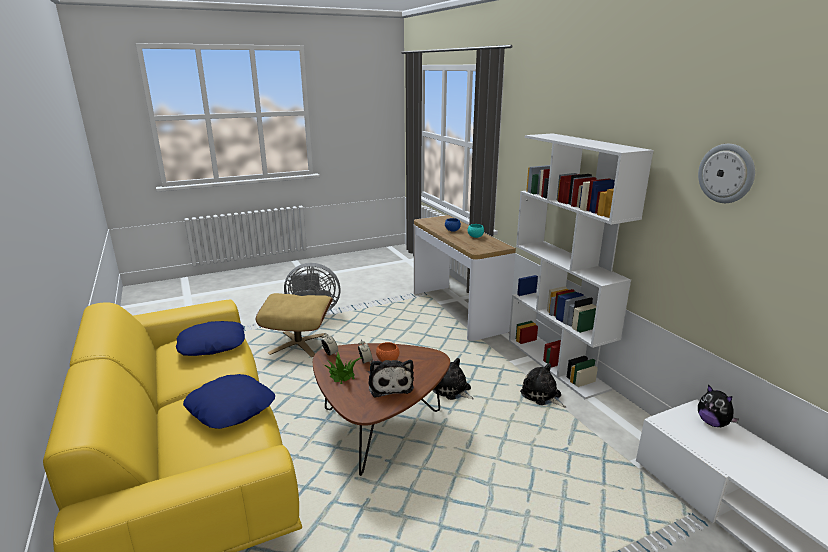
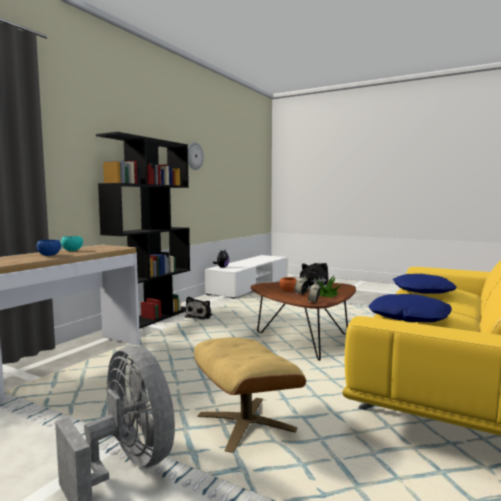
camera: 125 degrees left, 15 degrees down
plush toy [433,358,474,400] -> none
white bookcase [509,133,654,399] -> black bookcase [96,132,190,329]

